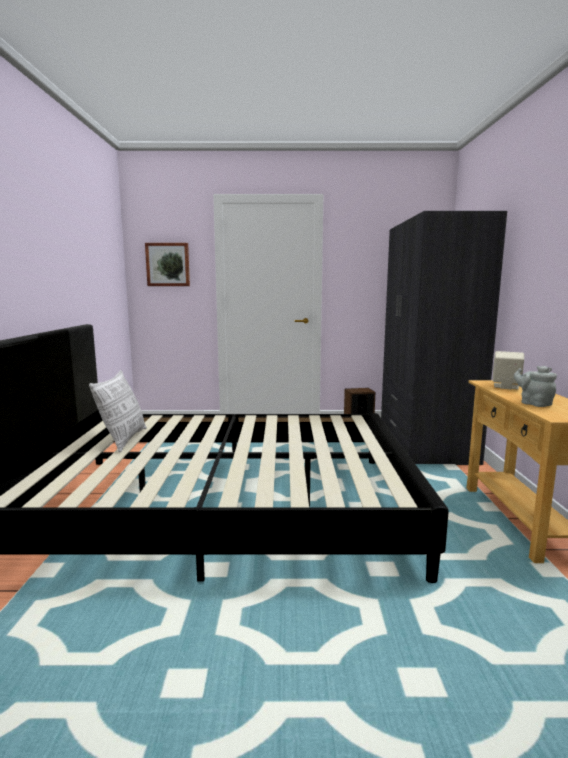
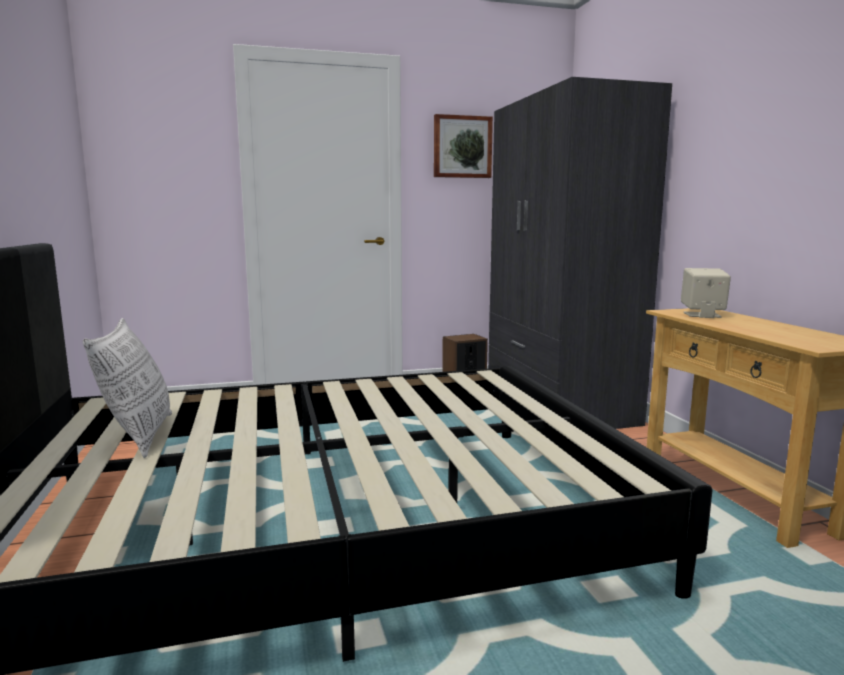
camera: 15 degrees left, 0 degrees up
picture [145,243,190,286] -> picture moved to [434,114,493,178]
grey teapot [514,366,557,407] -> none

